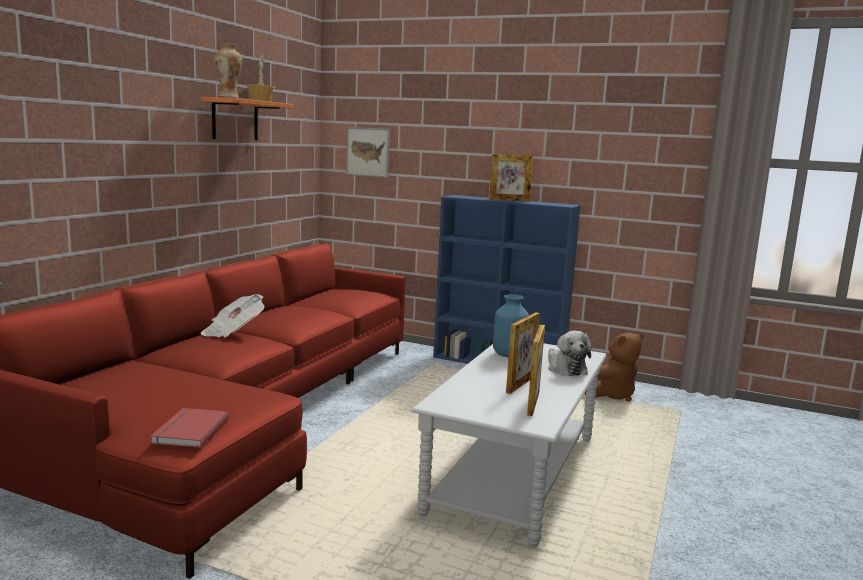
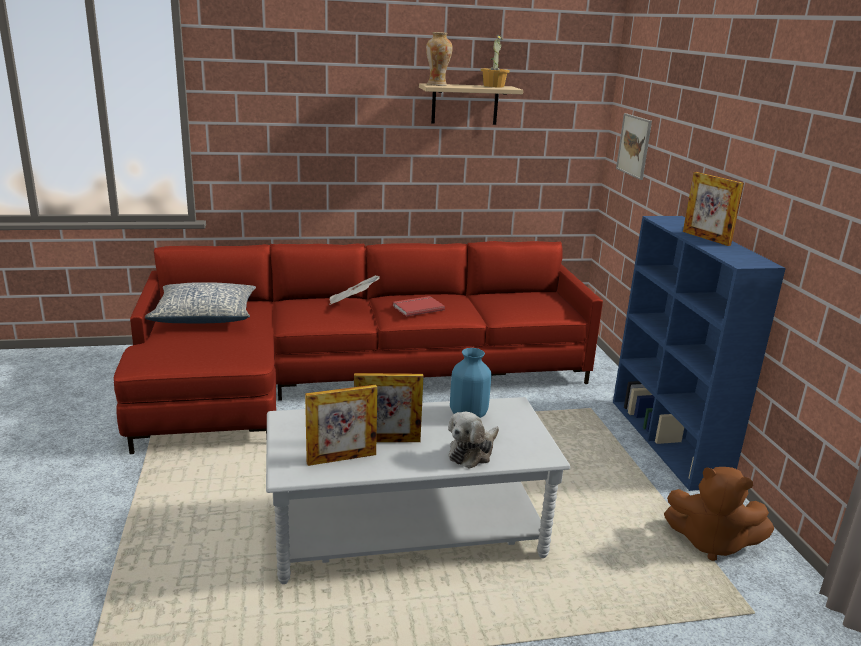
camera: 55 degrees right, 10 degrees up
red book [150,408,229,448] -> red book moved to [393,296,445,316]
orange shelf [201,97,294,140] -> beige shelf [419,83,523,125]
none -> pillow [145,282,256,323]

